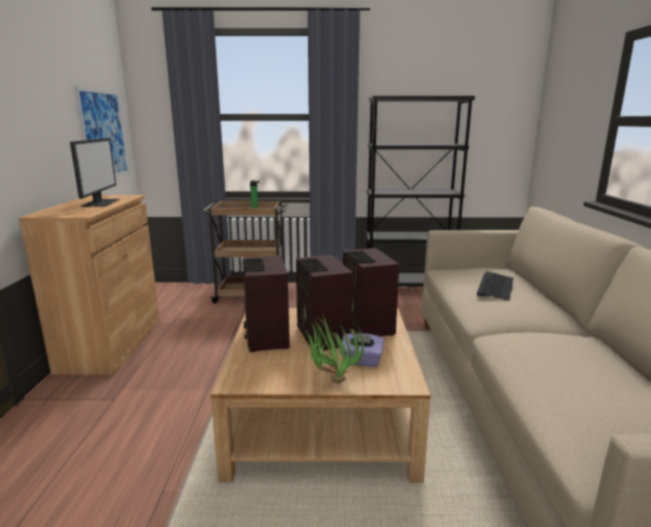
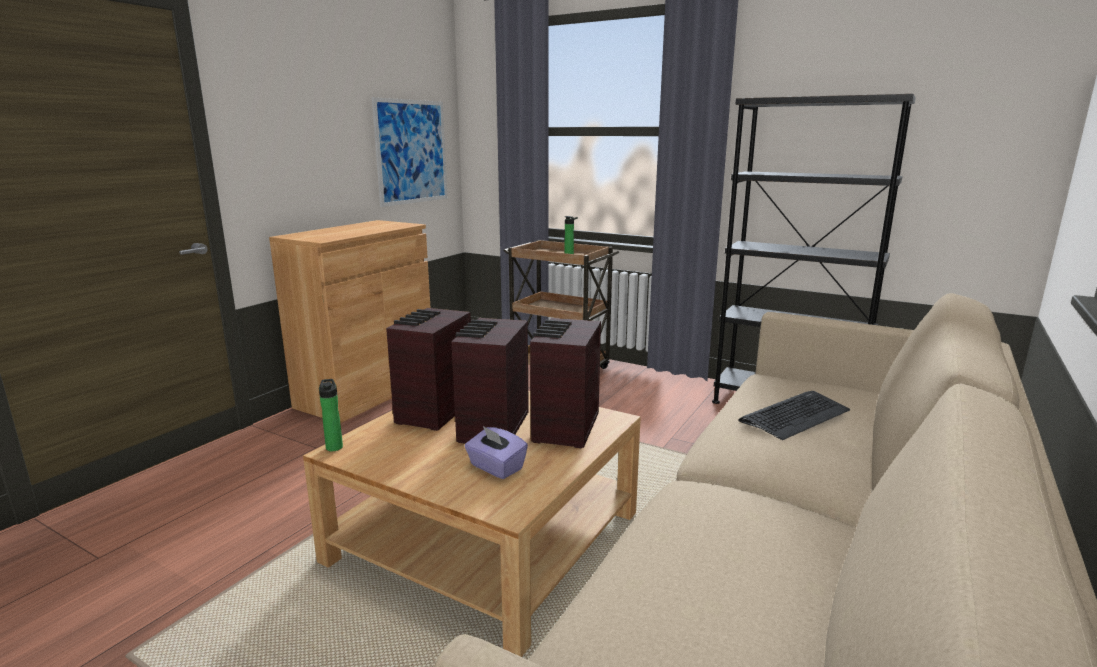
camera: 30 degrees right, 0 degrees up
monitor [70,138,120,207] -> none
potted plant [304,315,364,384] -> none
none -> bottle [319,379,343,451]

